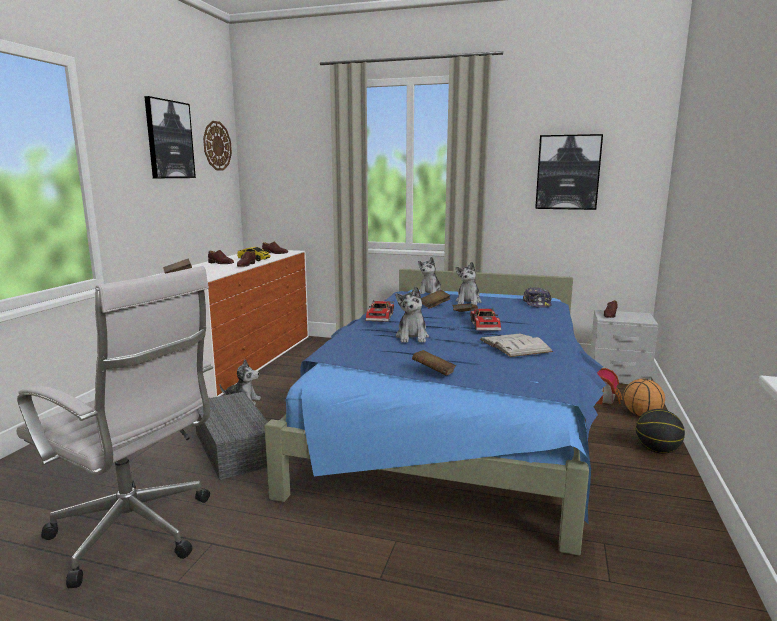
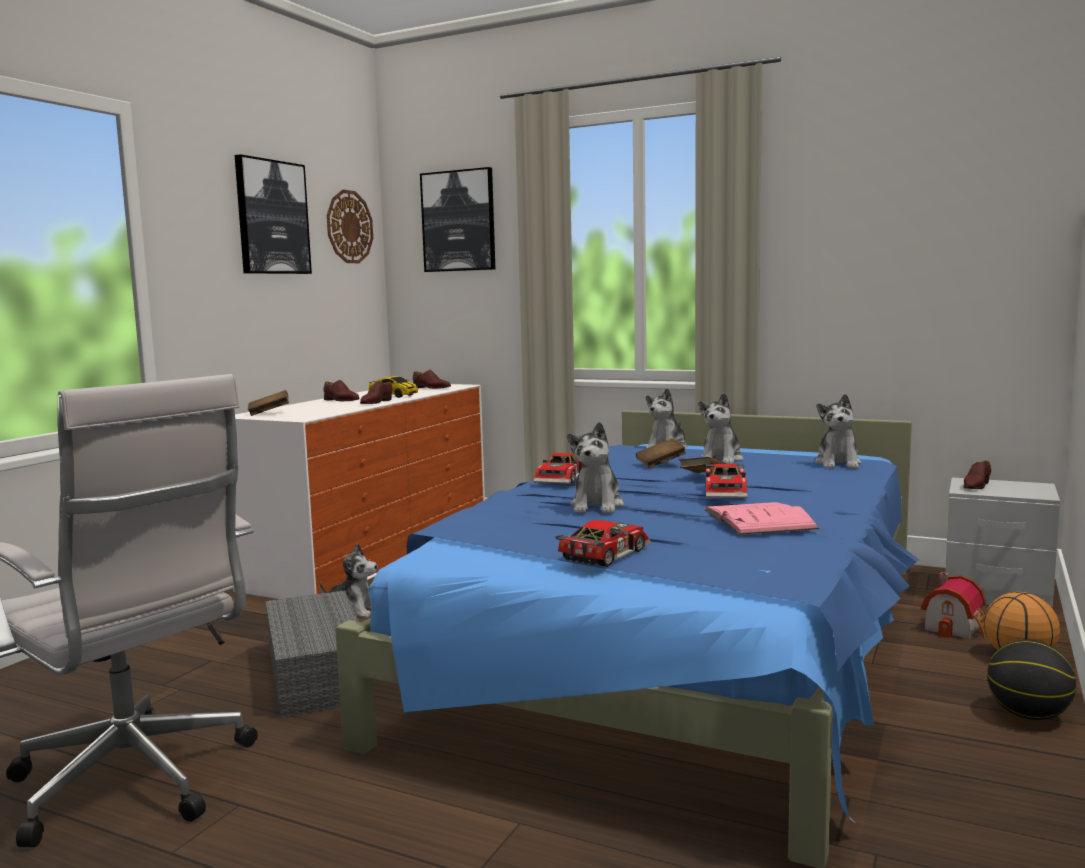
camera: 10 degrees right, 5 degrees down
brown book [412,350,456,376] -> toy car [556,520,651,567]
white book [480,334,553,357] -> pink book [704,502,819,535]
cap [523,287,552,308] -> plush toy [815,394,862,469]
picture [535,134,603,210] -> picture moved to [420,167,495,272]

